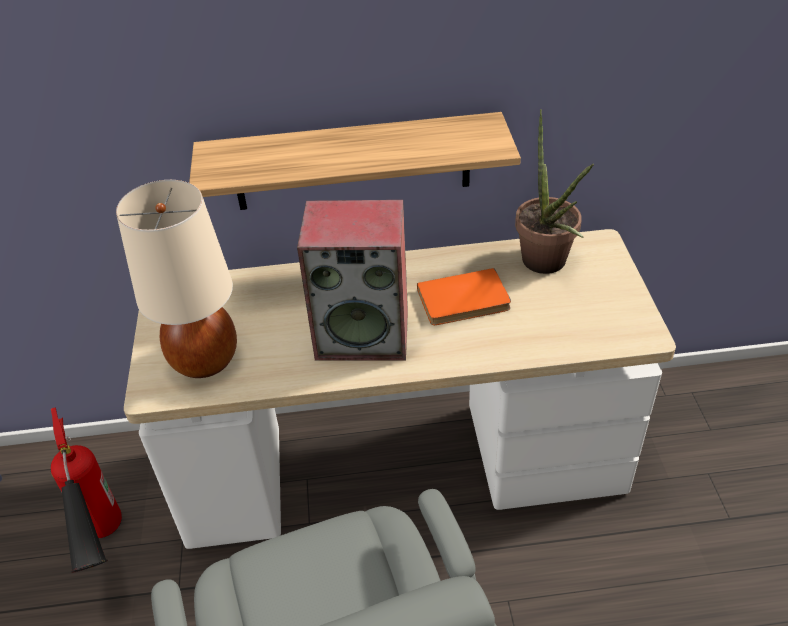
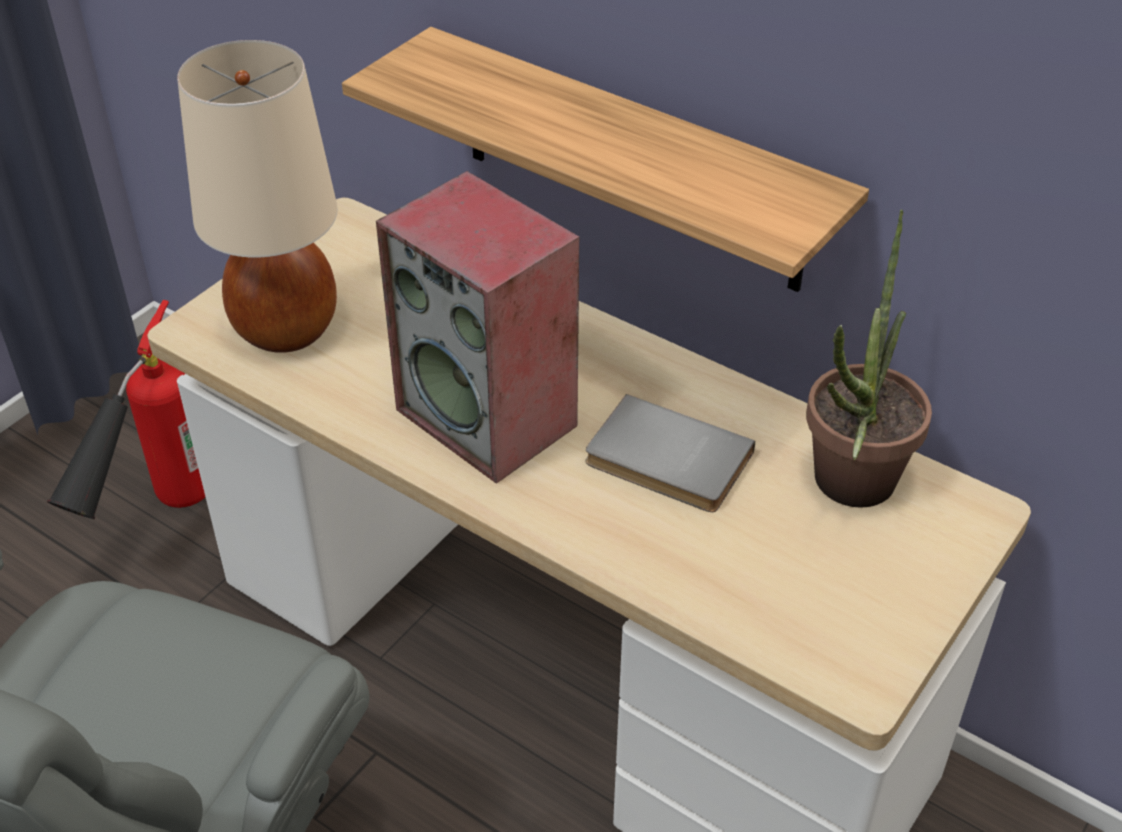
camera: 40 degrees right, 0 degrees up
orange book [417,268,511,325] -> grey book [585,394,755,512]

